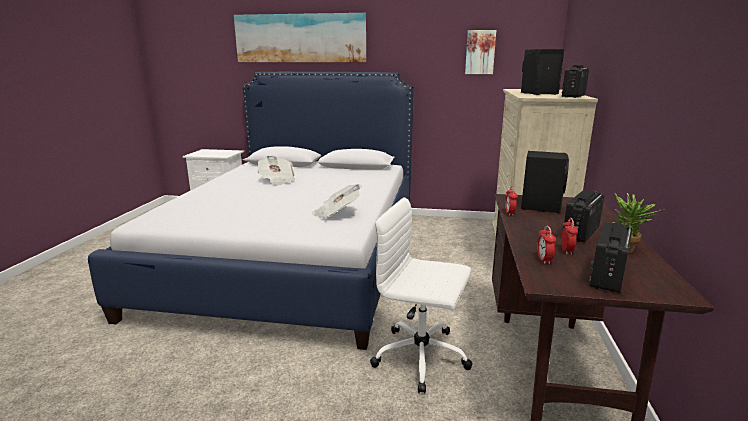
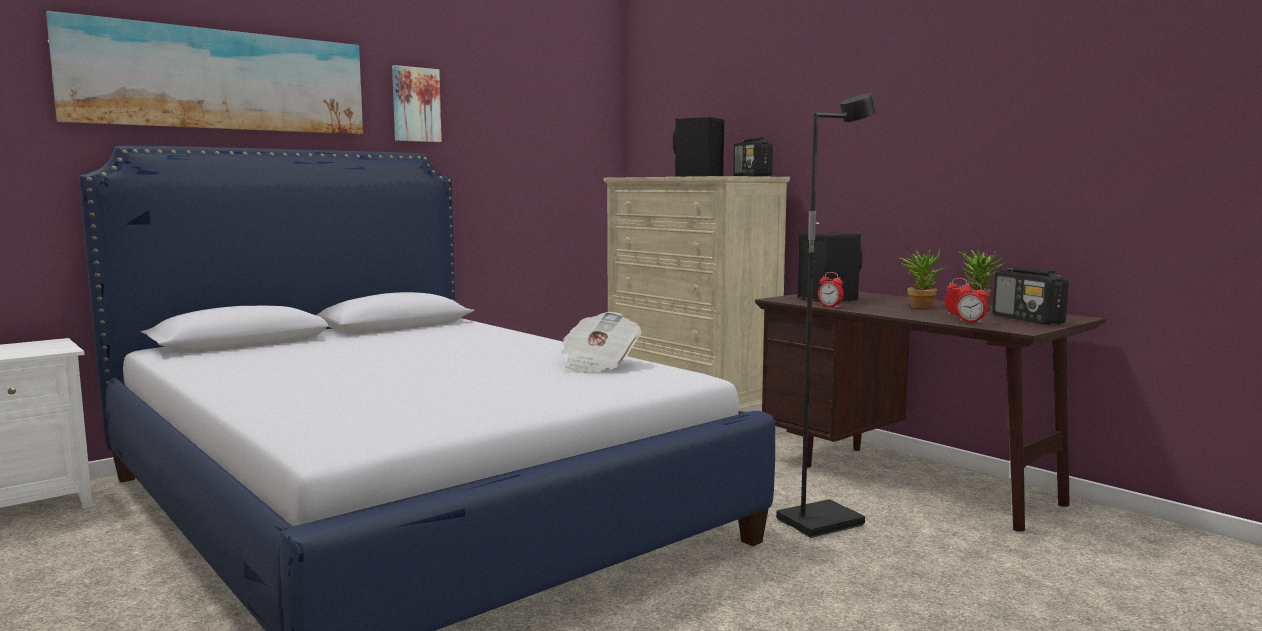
camera: 50 degrees left, 10 degrees down
newspaper [257,155,295,186] -> none
white office chair [370,197,473,394] -> black floor lamp [776,93,876,538]
picture [465,30,496,74] -> picture moved to [392,65,442,142]
radio [563,190,604,243] -> potted plant [899,249,945,308]

